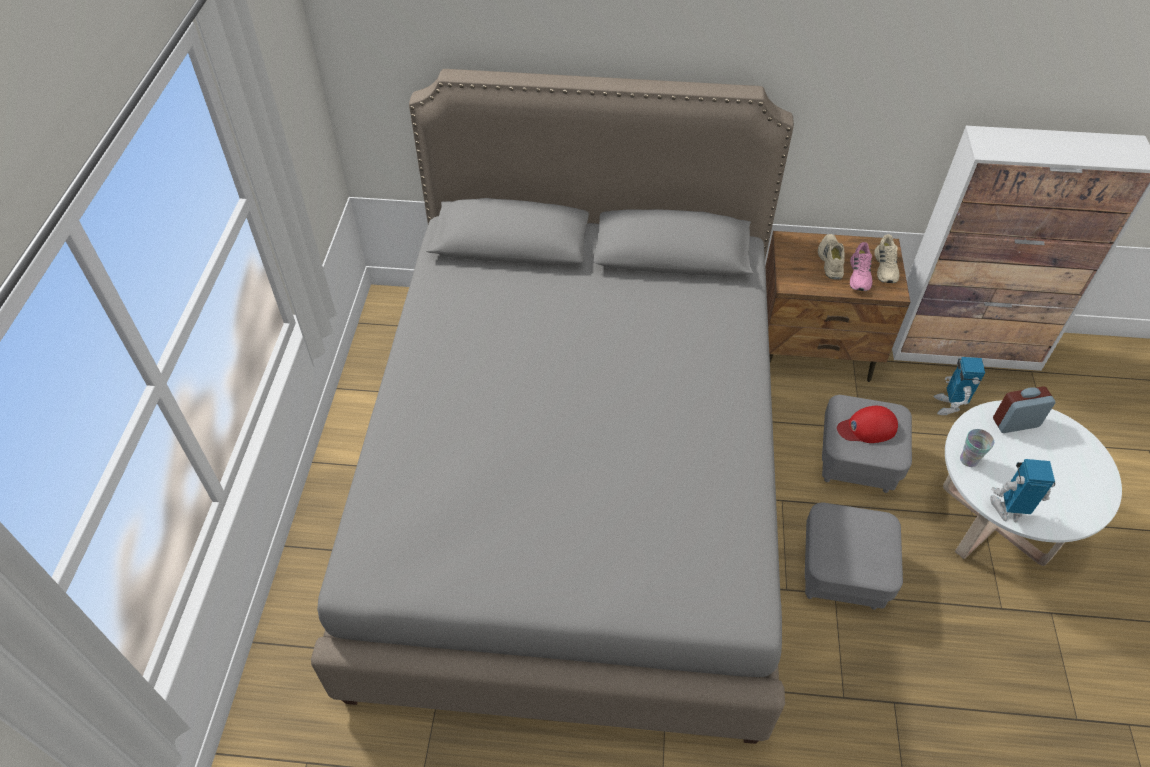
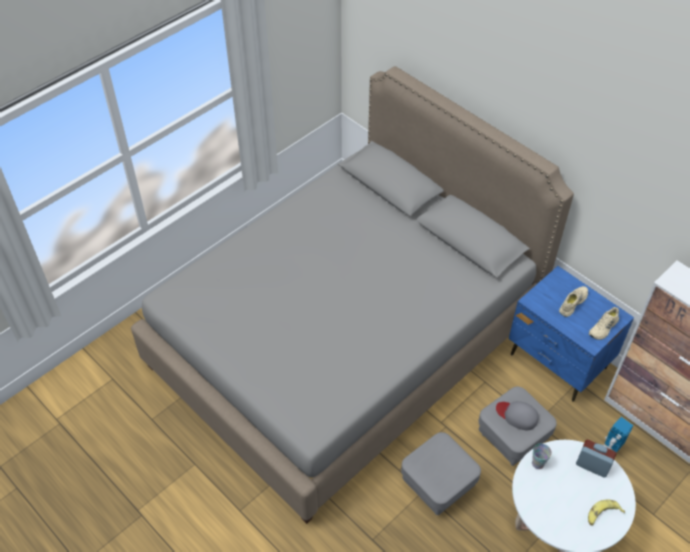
camera: 40 degrees right, 0 degrees up
brown nightstand [765,231,910,382] -> blue nightstand [509,266,634,402]
red cap [837,406,898,443] -> grey cap [496,401,538,430]
pink shoe [850,242,872,291] -> none
toy robot [990,459,1056,522] -> none
none -> banana [588,499,625,526]

